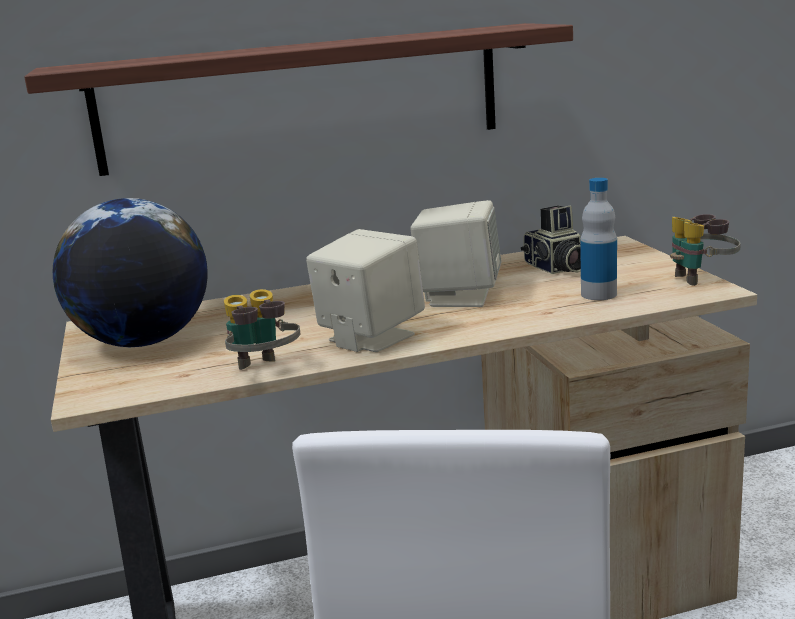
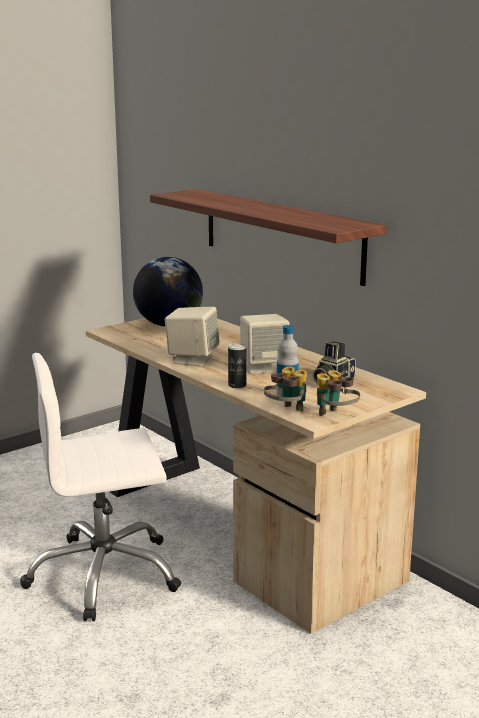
camera: 65 degrees right, 0 degrees up
binoculars [224,289,300,370] -> binoculars moved to [264,367,307,412]
none -> can [228,343,246,388]

